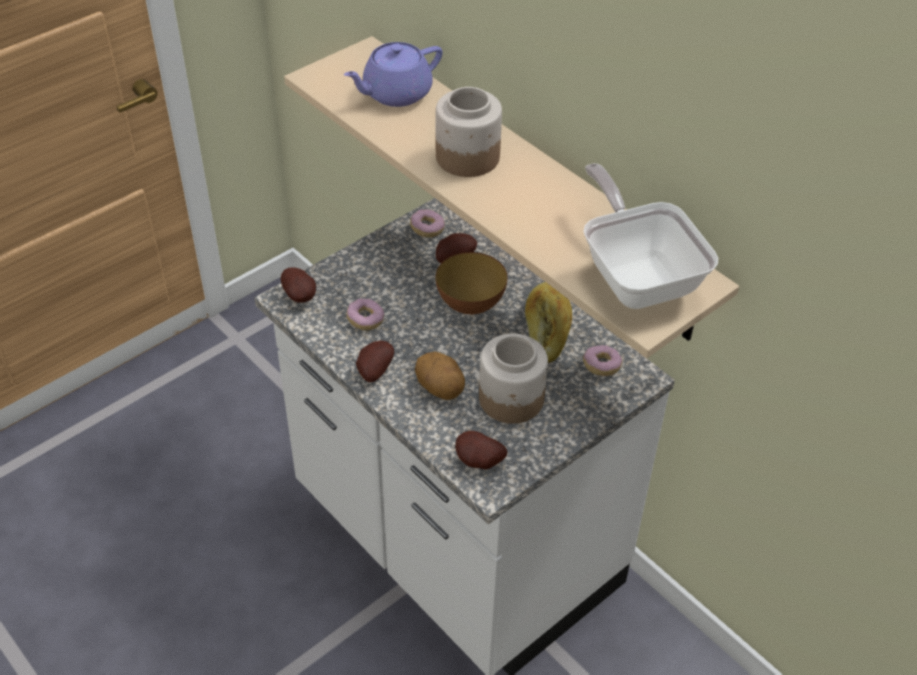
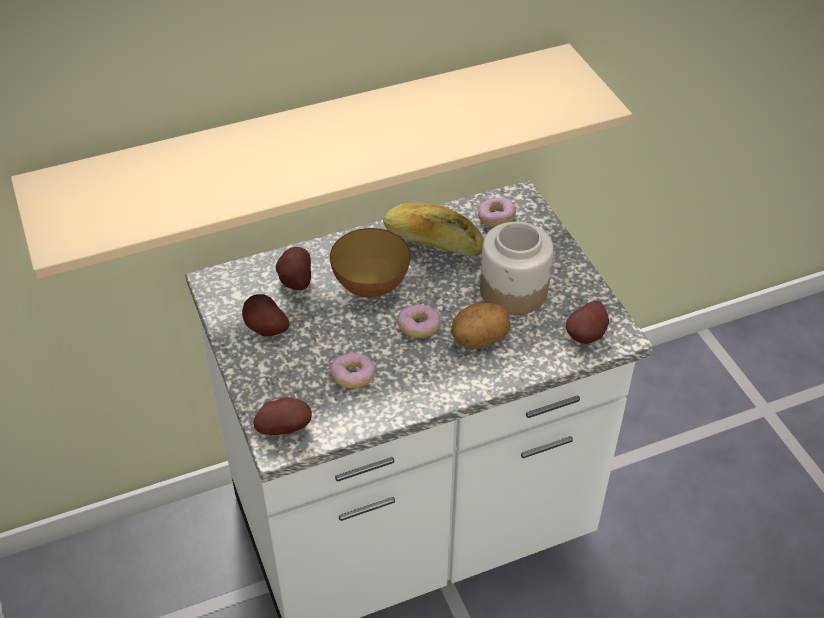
camera: 70 degrees left, 0 degrees up
purple teapot [344,42,443,107] -> none
potato [356,340,394,382] -> potato moved to [242,294,289,337]
donut [410,209,445,237] -> donut moved to [397,304,440,338]
jar [436,87,502,177] -> none
frying pan [583,163,718,309] -> none

